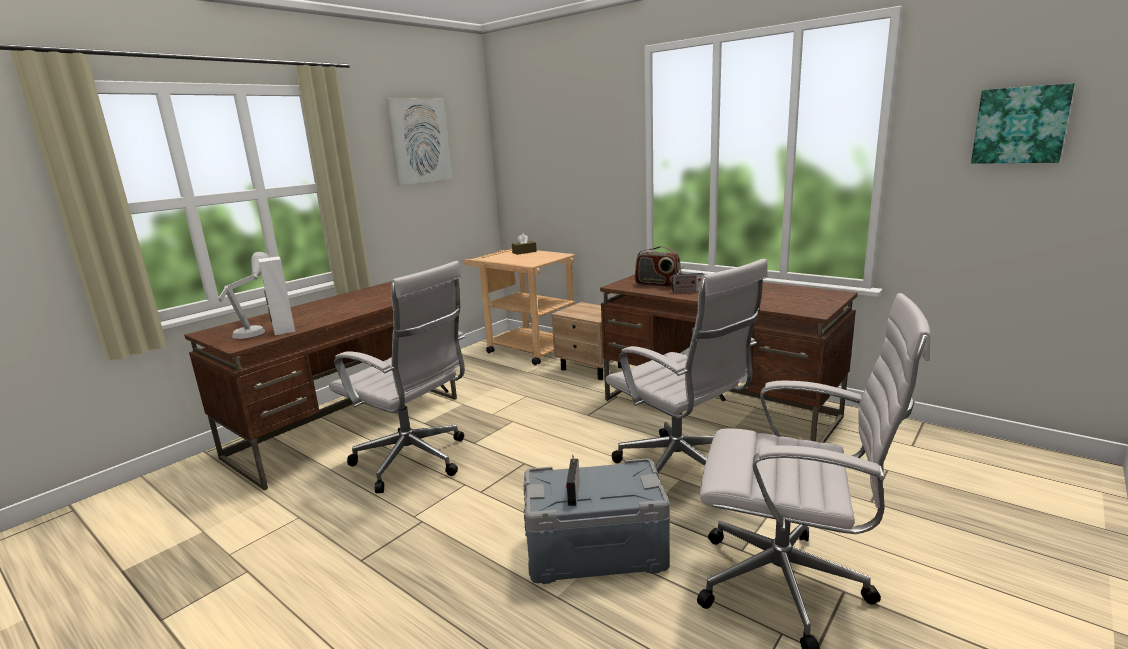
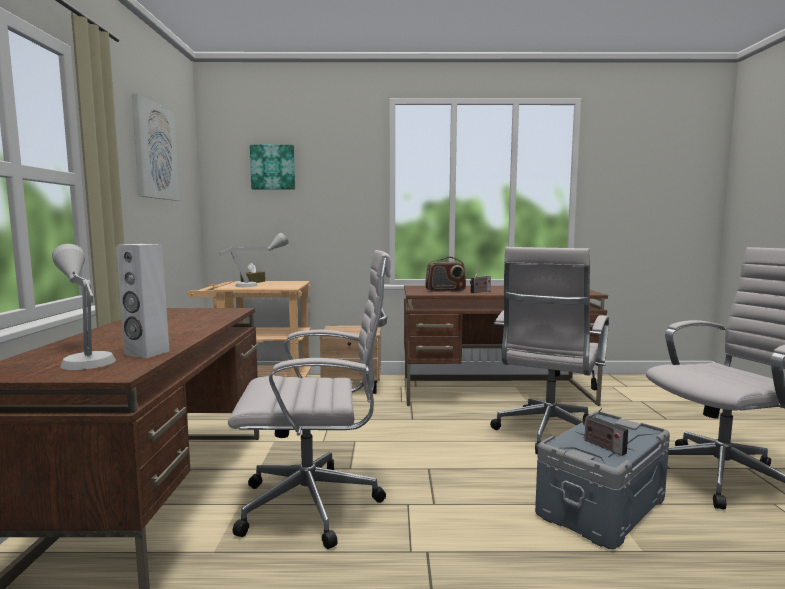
camera: 40 degrees left, 10 degrees down
white office chair [606,259,768,473] -> white office chair turned 105 degrees clockwise [490,247,609,454]
picture [971,83,1075,164] -> picture moved to [250,145,295,189]
none -> grey table lamp [219,233,289,287]

